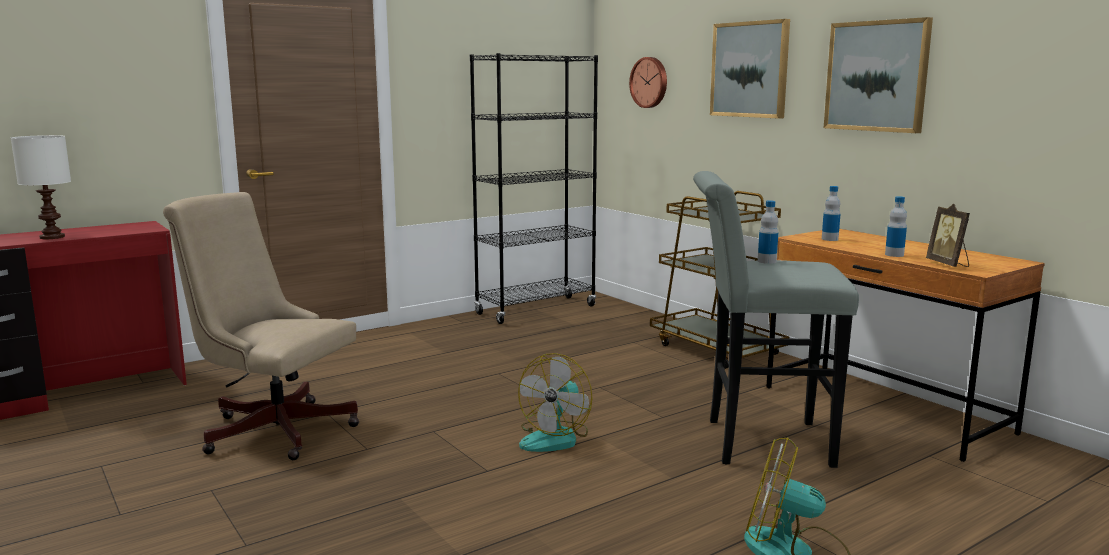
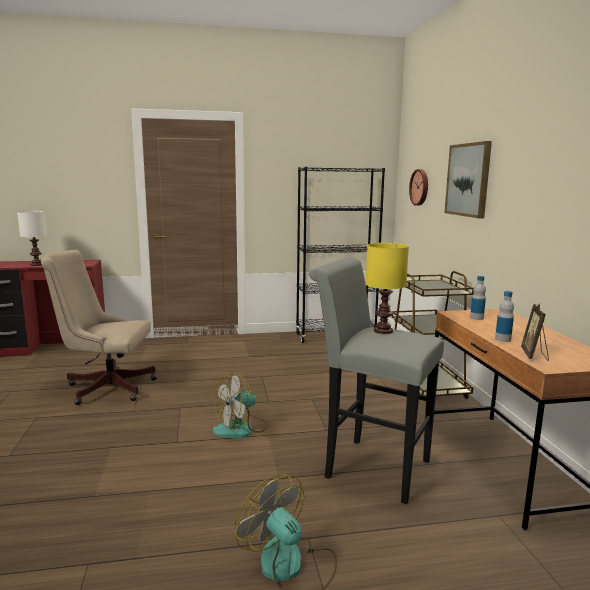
camera: 25 degrees right, 0 degrees up
beige office chair [163,192,359,460] -> beige office chair turned 45 degrees counterclockwise [41,250,157,405]
bottle [758,200,778,264] -> yellow table lamp [366,243,409,334]
picture [824,17,933,133] -> none

